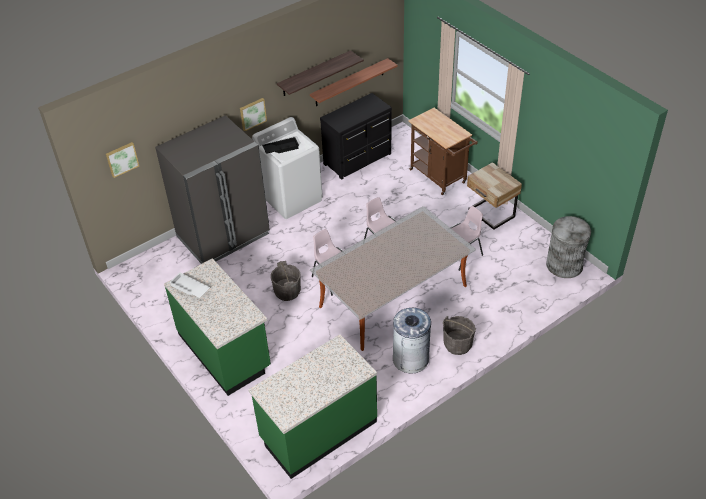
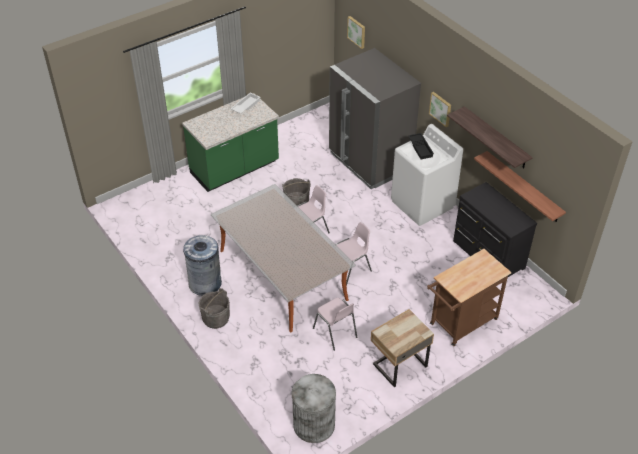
camera: 90 degrees right, 0 degrees up
green counter [248,334,377,479] -> none

